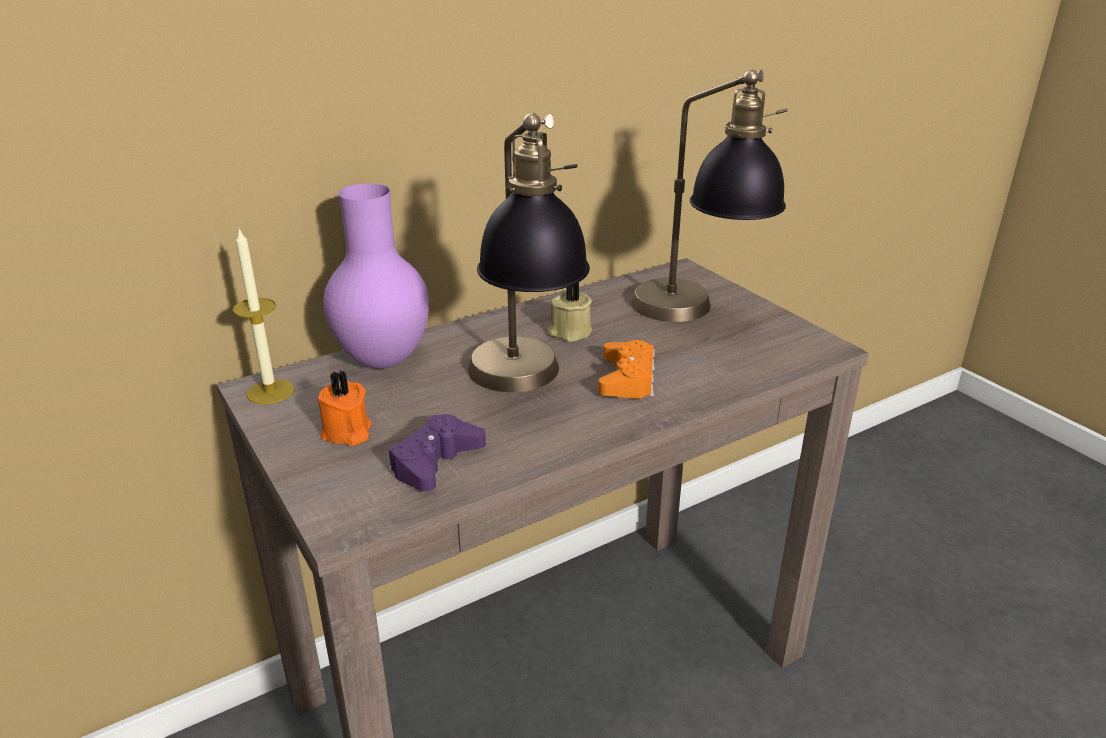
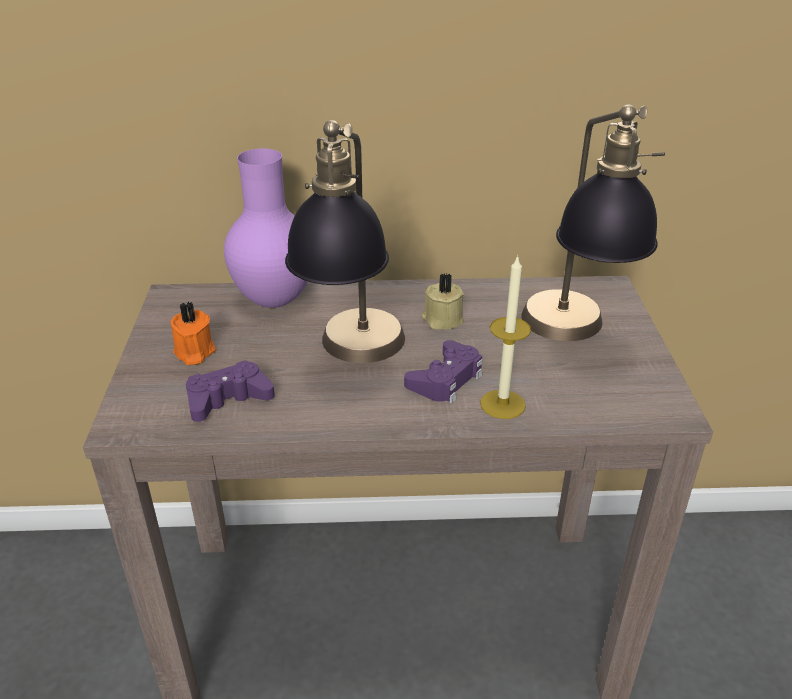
camera: 30 degrees right, 5 degrees up
candle [232,229,294,404] -> candle moved to [480,255,531,419]
orange game controller [598,340,655,399] -> purple game controller [404,340,482,404]

